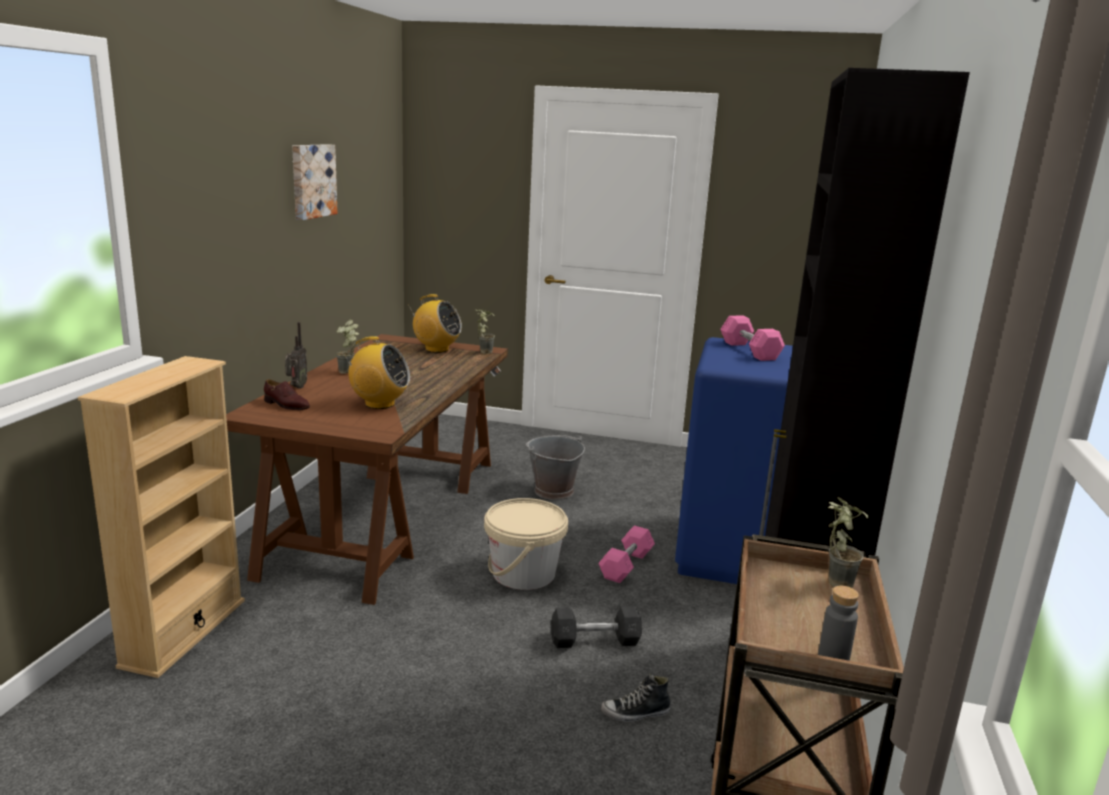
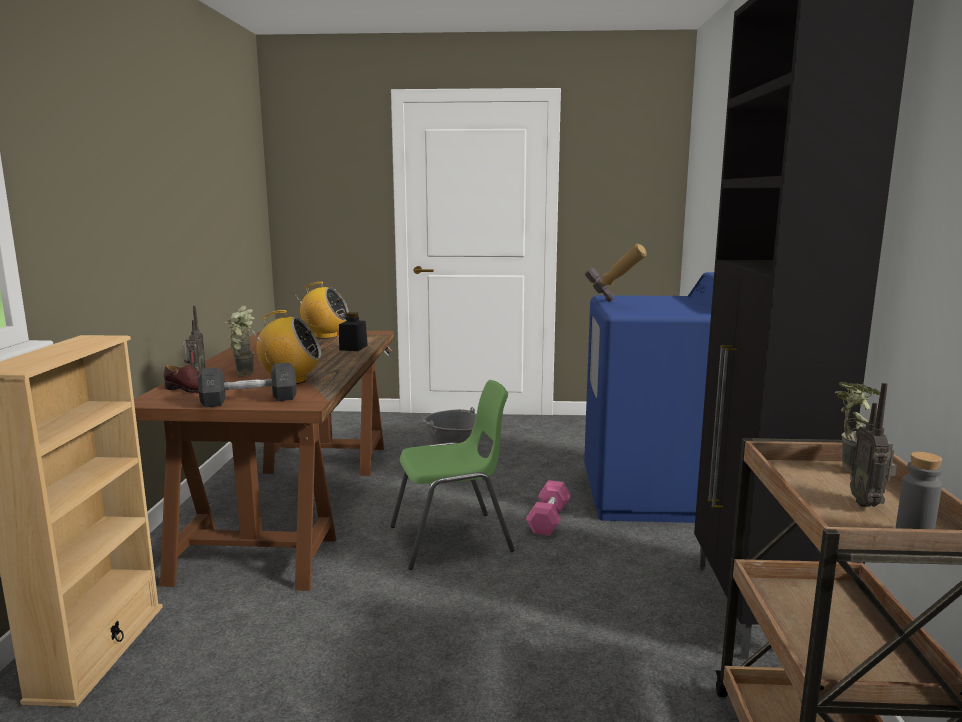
camera: 10 degrees left, 5 degrees down
picture [292,144,337,220] -> none
potted plant [476,309,495,354] -> potted plant moved to [225,320,254,376]
beige bucket [484,498,568,590] -> green chair [390,380,515,570]
grey dumbbell [551,606,642,648] -> grey dumbbell moved to [198,362,296,407]
shoe [601,673,671,722] -> none
pink dumbbell [720,315,785,361] -> none
none -> black jar [339,312,368,351]
none -> hammer [585,244,647,302]
none -> radio [850,383,897,507]

